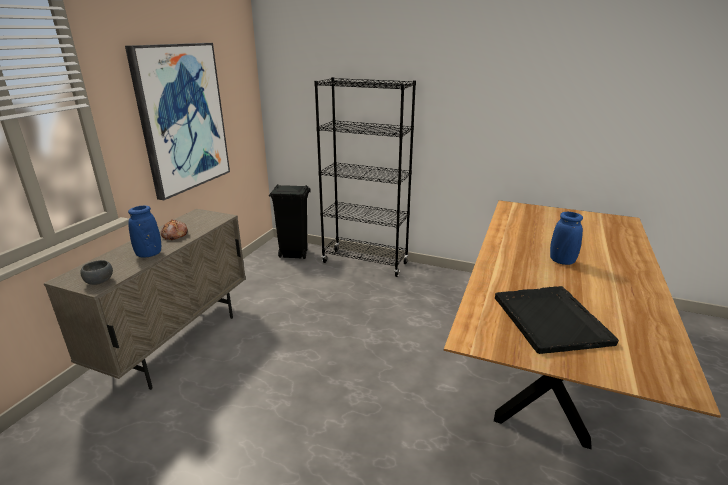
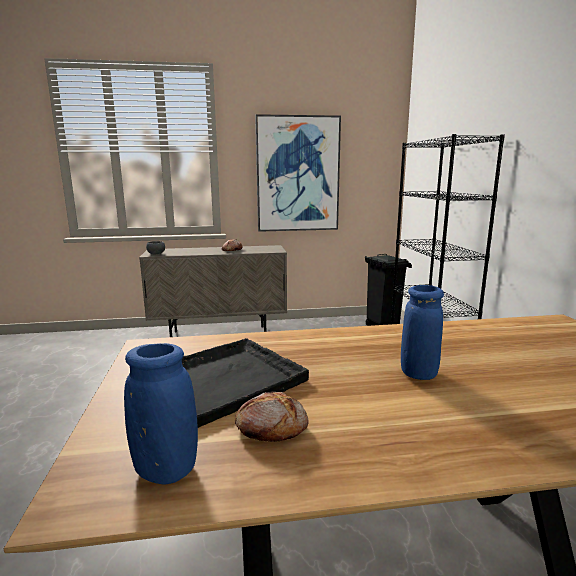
camera: 60 degrees right, 10 degrees down
blue vase [128,206,161,258] -> blue vase moved to [124,343,198,484]
none -> bread [235,392,309,442]

